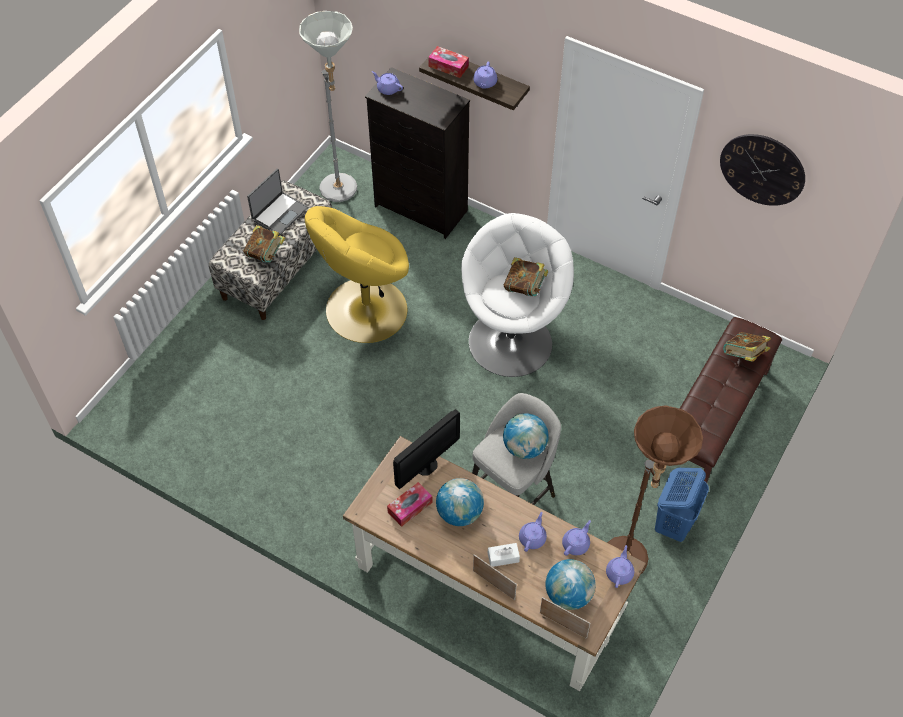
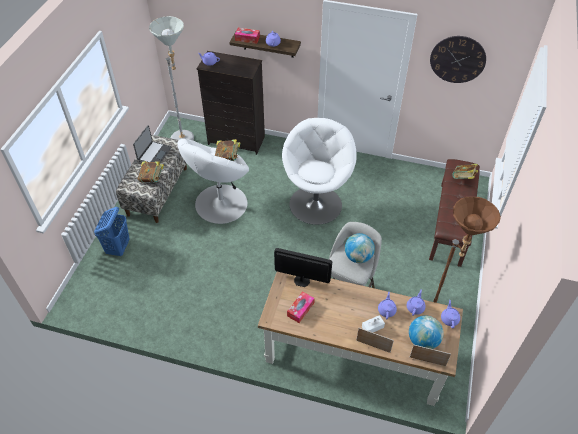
camera: 15 degrees left, 5 degrees down
yellow armchair [305,206,409,343] -> white armchair [177,139,249,224]
monitor [393,409,460,489] -> monitor turned 105 degrees counterclockwise [274,248,332,287]
globe [436,478,484,526] -> none
book [504,257,548,296] -> book moved to [215,139,240,161]
blue laundry basket [655,468,709,542] -> blue laundry basket moved to [94,207,130,256]

